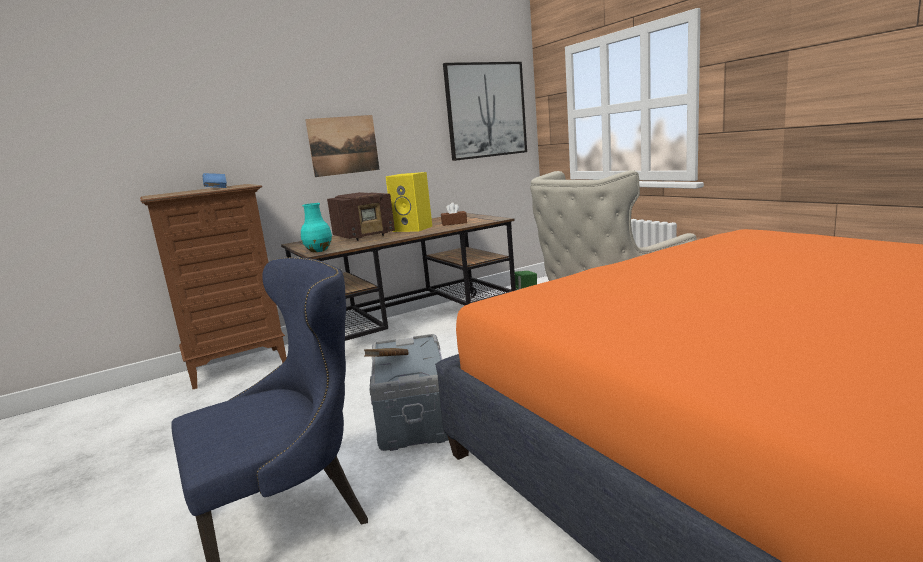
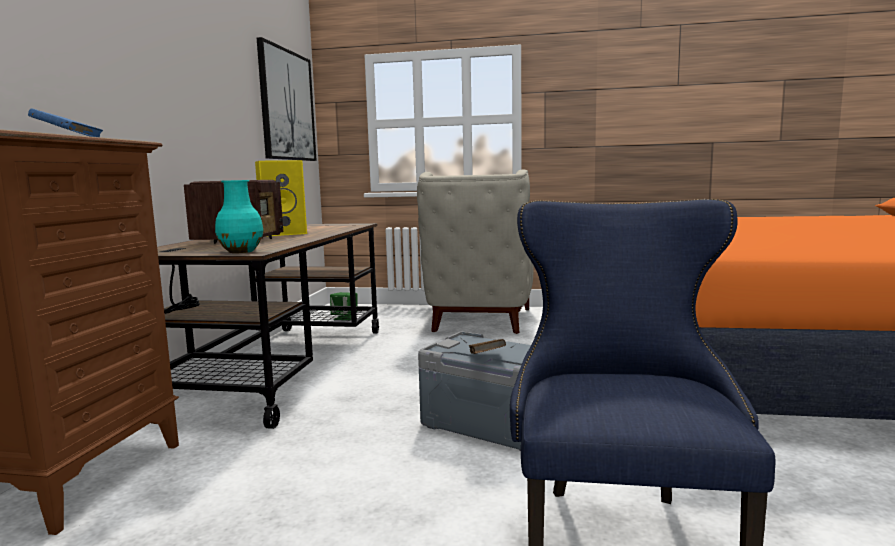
camera: 50 degrees left, 5 degrees down
picture [305,115,380,177] -> none
brown tissue box [441,202,467,226] -> none

